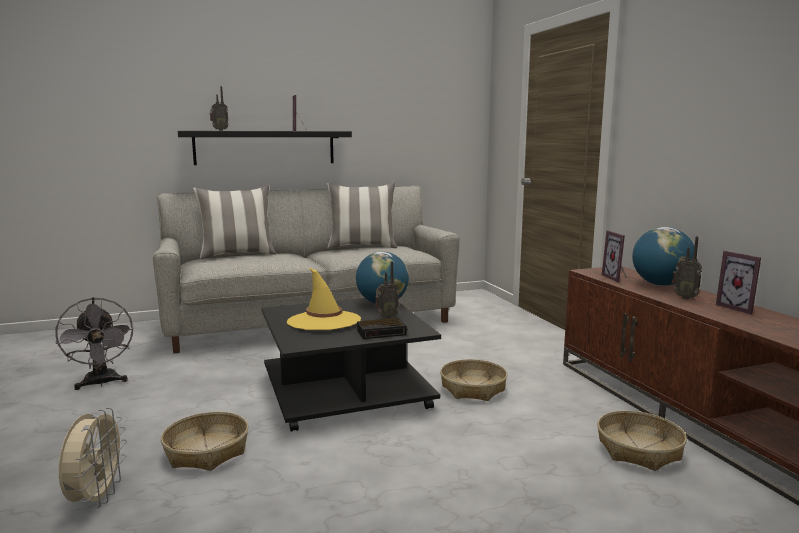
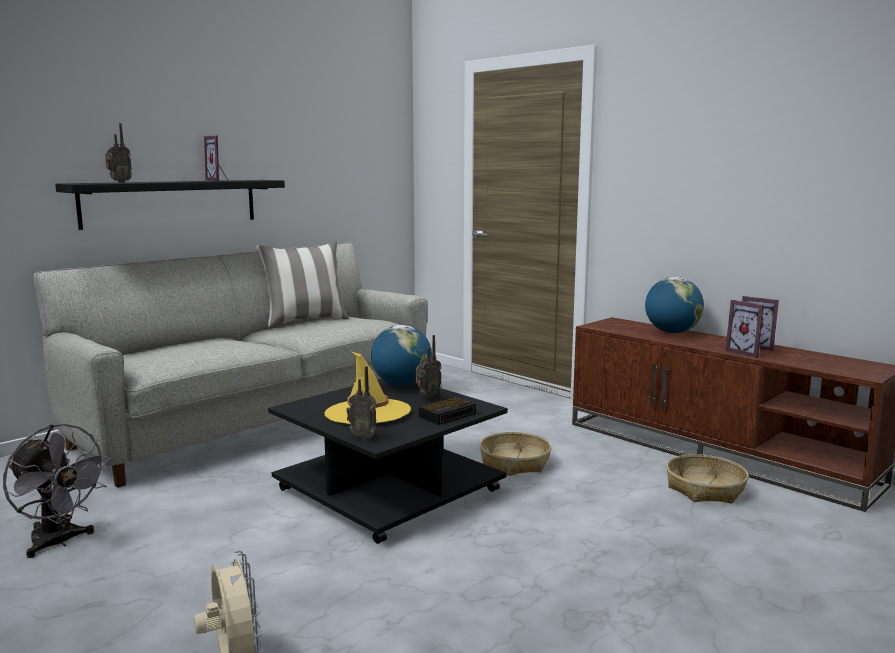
camera: 25 degrees left, 0 degrees up
basket [161,412,248,471] -> none
pillow [193,185,276,260] -> none
picture frame [602,231,627,282] -> picture frame moved to [726,300,764,358]
radio [672,236,702,299] -> radio moved to [346,366,377,440]

